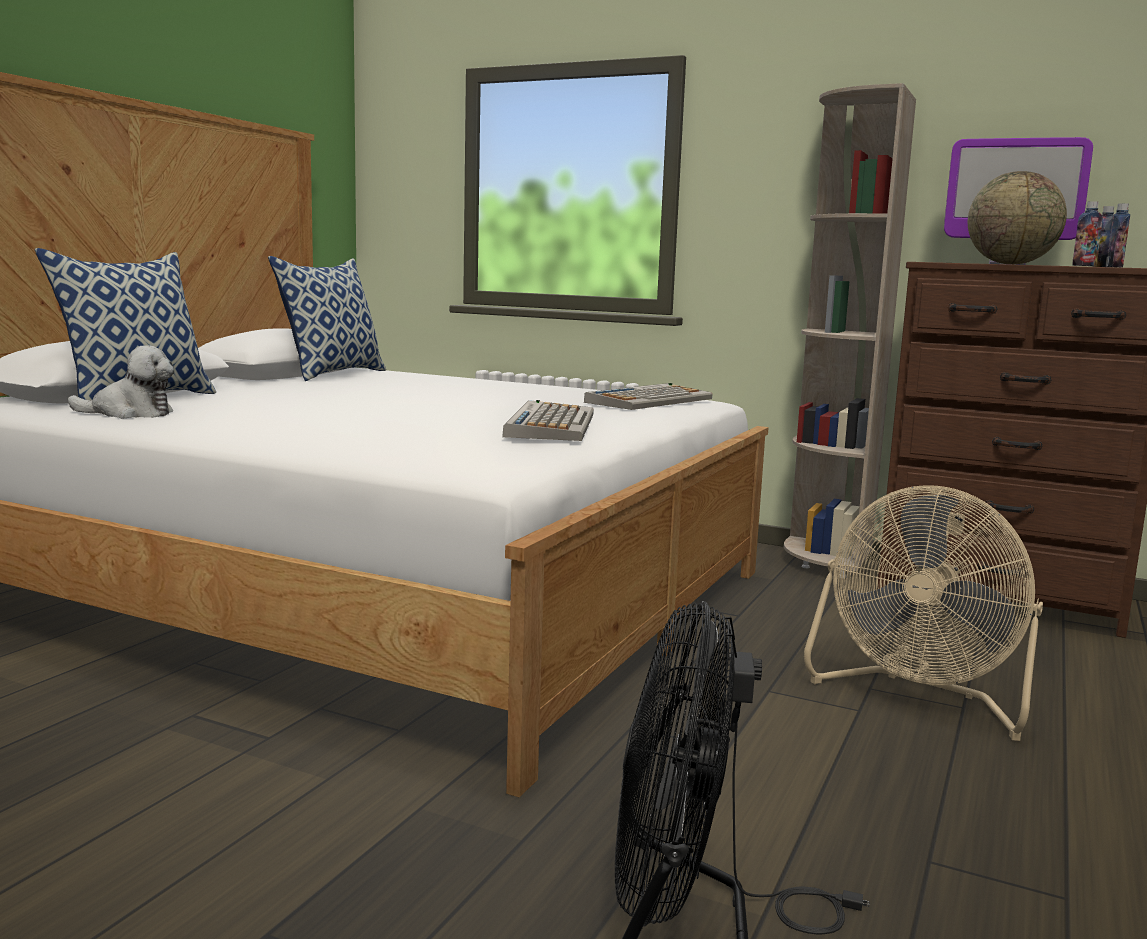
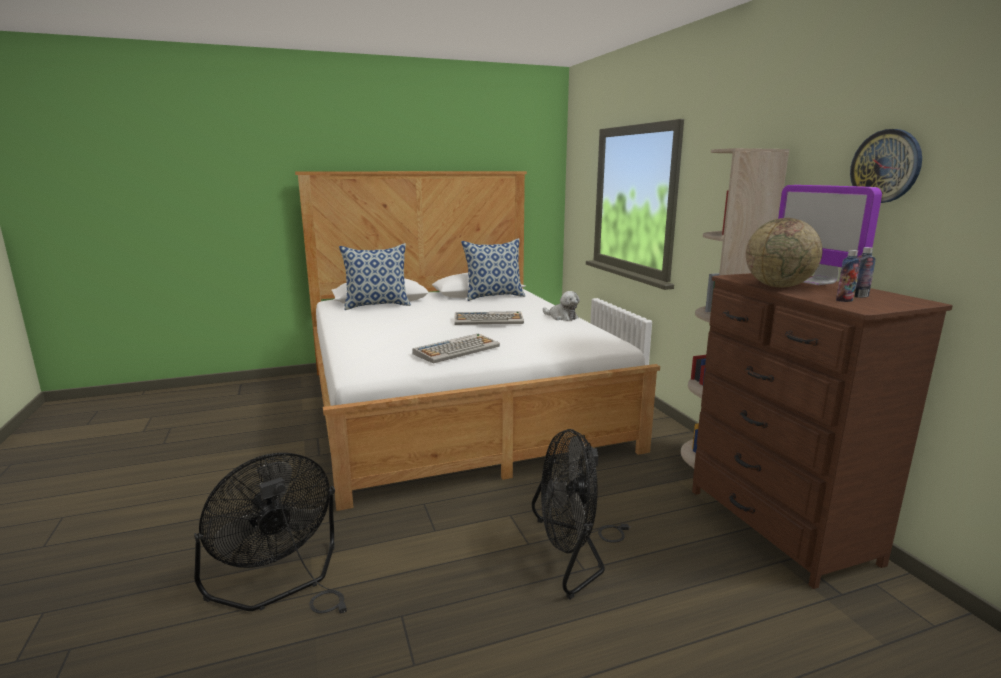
camera: 45 degrees right, 5 degrees up
plush toy [68,345,174,419] -> plush toy moved to [543,291,580,321]
keyboard [584,383,713,410] -> keyboard moved to [454,311,524,325]
beige fan [804,485,1043,741] -> black fan [532,429,631,600]
bottle [1072,201,1103,266] -> none
none -> wall clock [850,129,922,203]

